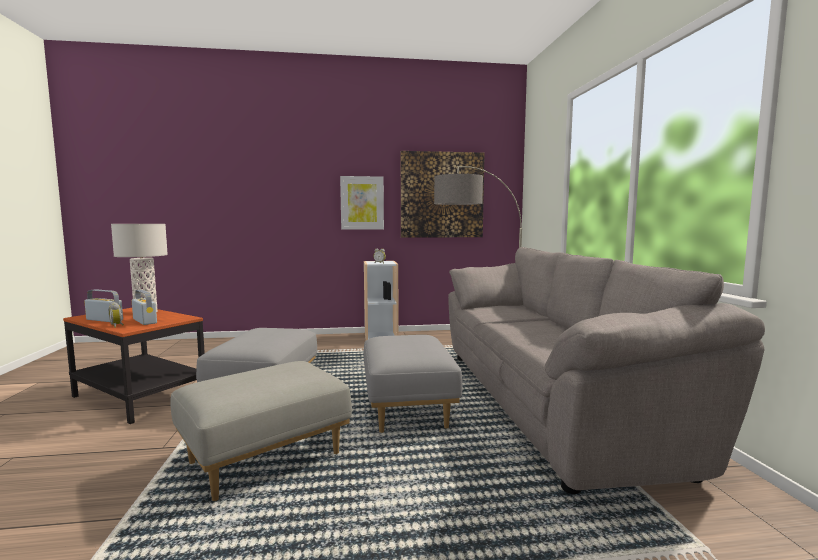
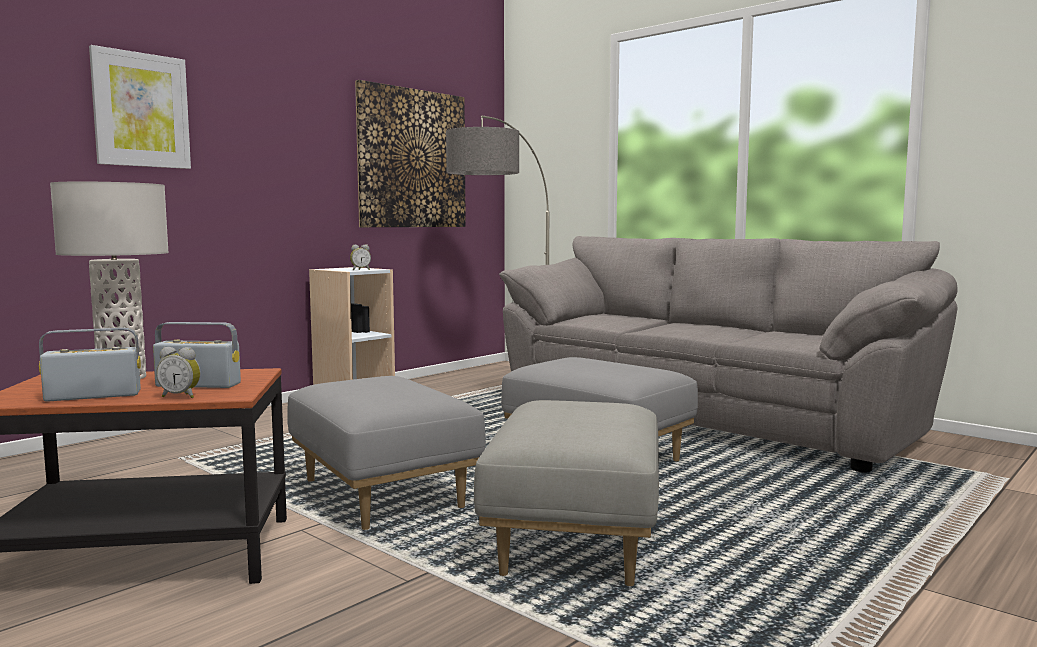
camera: 40 degrees left, 0 degrees up
picture [340,176,384,230] -> picture moved to [89,45,191,169]

